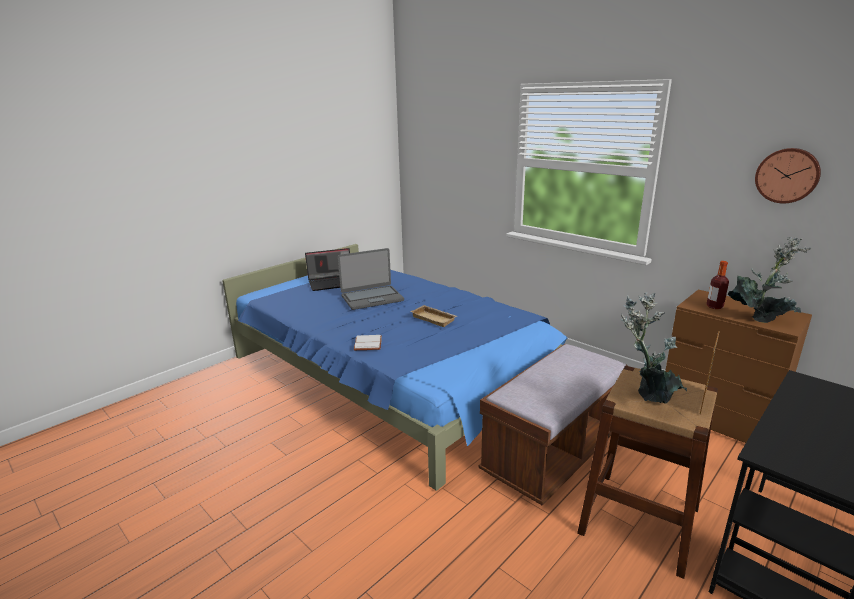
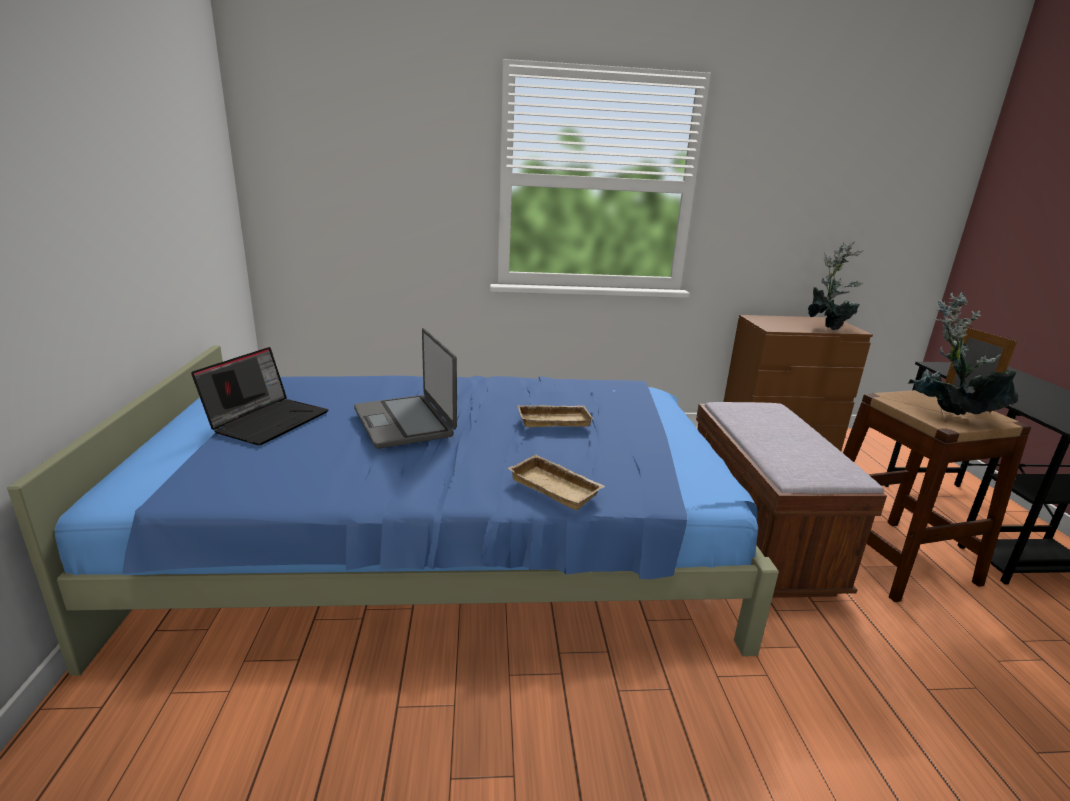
camera: 50 degrees left, 0 degrees up
laptop [338,248,404,310] -> laptop turned 135 degrees clockwise [354,328,457,449]
white book [354,335,382,350] -> beige tray [508,455,605,510]
bottle [706,261,729,309] -> none
wall clock [755,148,821,203] -> none

